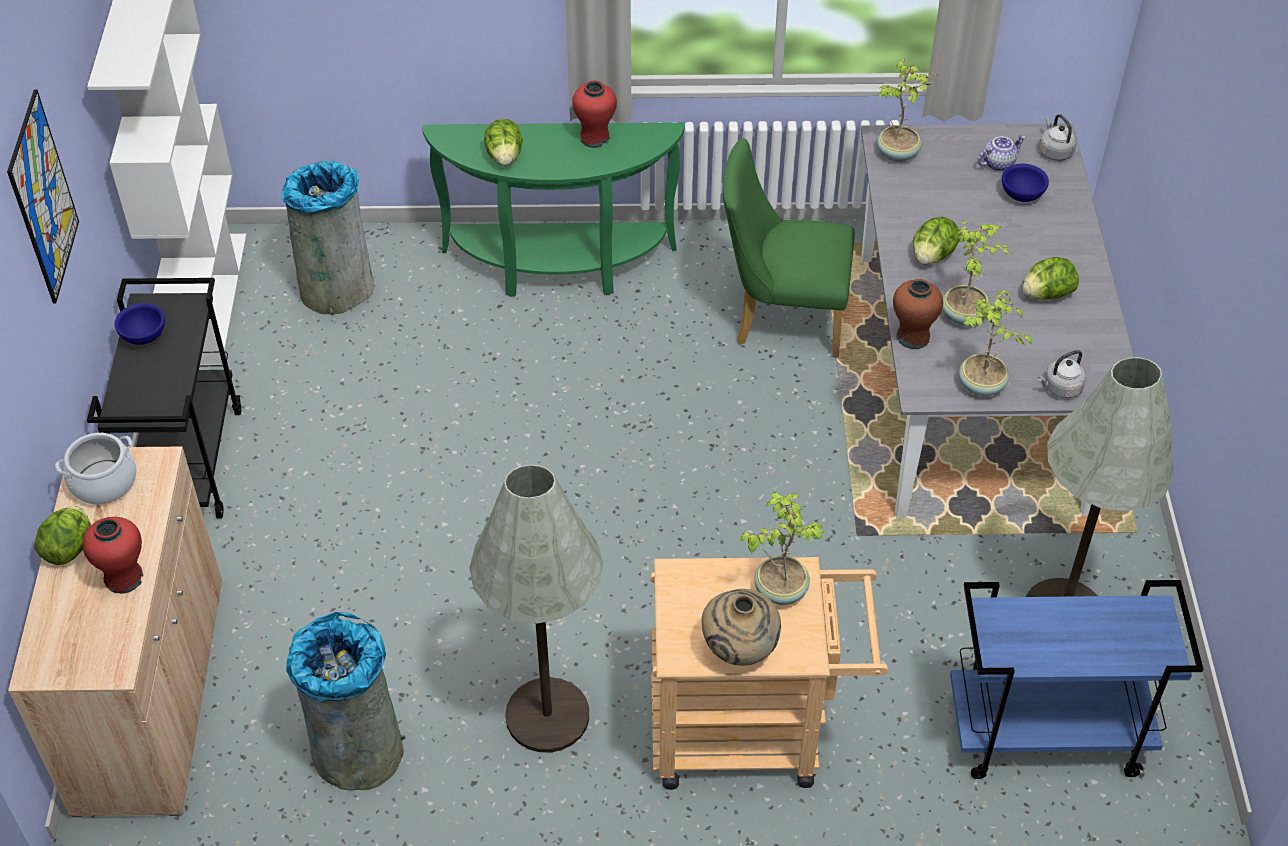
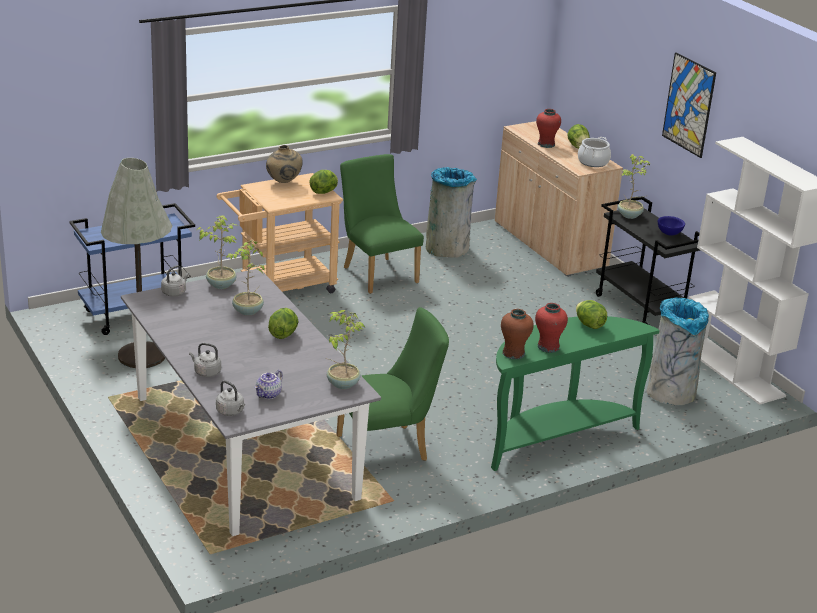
camera: 150 degrees right, 20 degrees down
grey floor lamp [469,465,603,753] -> green chair [340,154,424,294]
potted plant [740,492,825,605] -> potted plant moved to [618,154,650,219]
brown vase [893,279,943,349] -> brown vase moved to [501,309,534,359]
blue bowl [1002,164,1049,202] -> none
lettuce [1023,257,1079,300] -> lettuce moved to [310,170,338,194]
none -> grey kettle [189,343,221,377]

